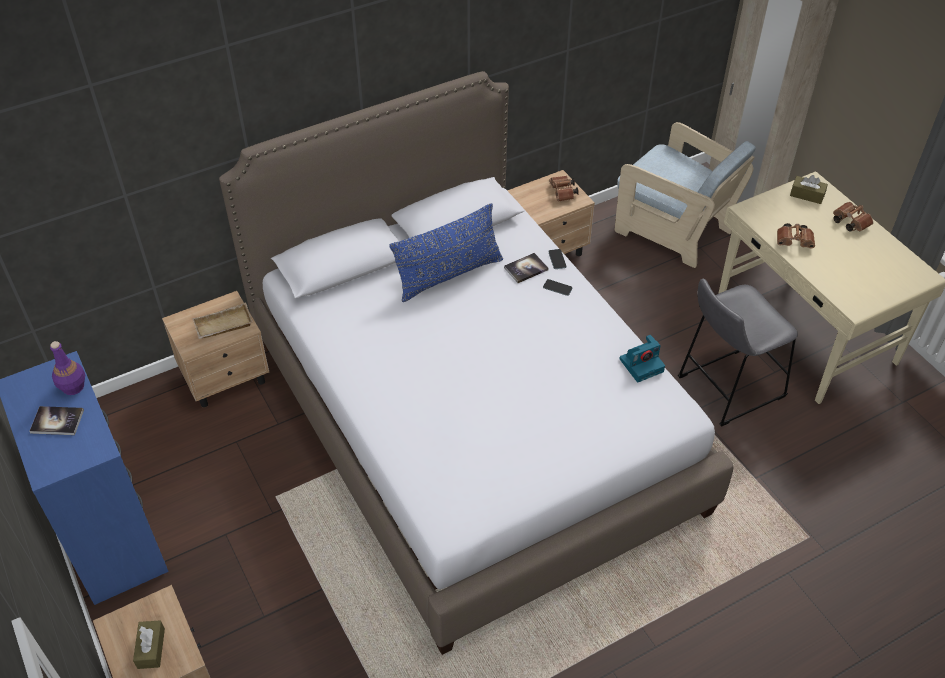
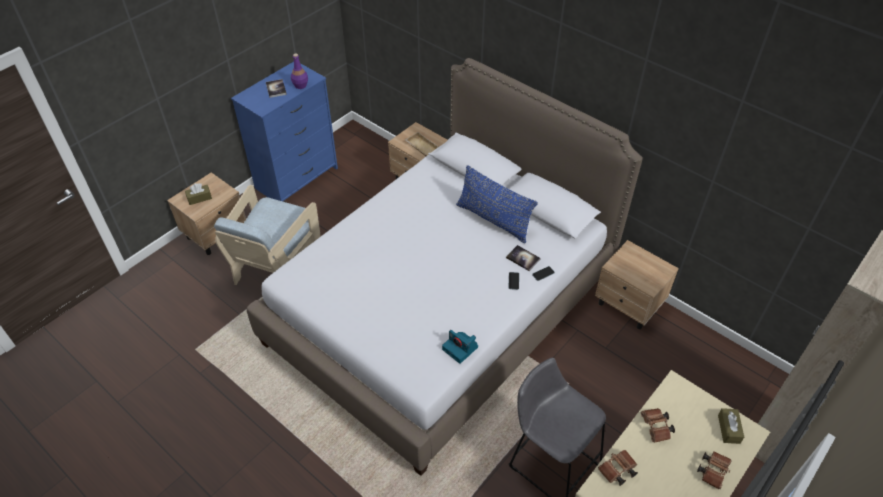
camera: 70 degrees right, 0 degrees up
brown binoculars [549,176,579,202] -> brown binoculars moved to [598,450,638,486]
beige armchair [614,122,756,268] -> beige armchair moved to [214,185,321,285]

